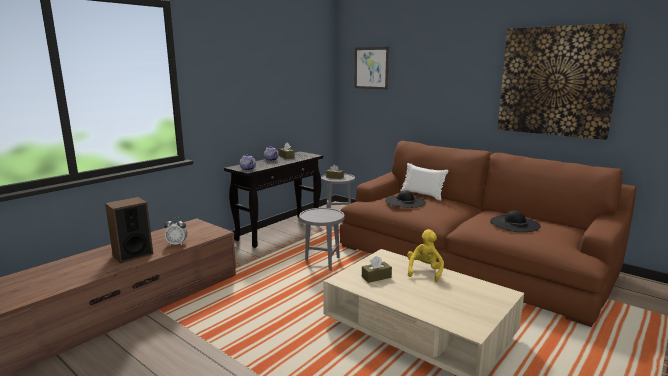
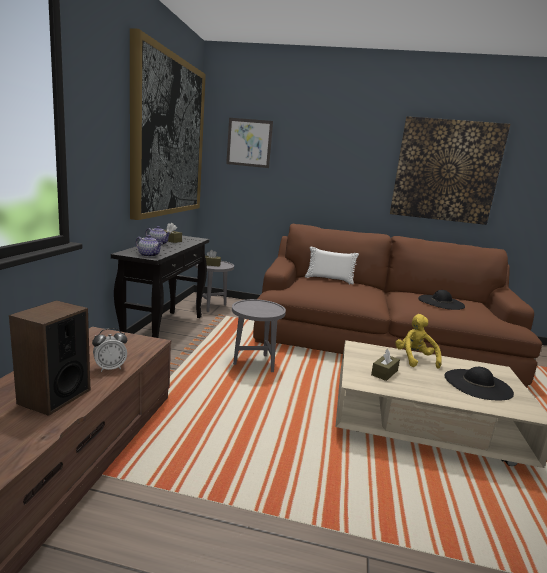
camera: 30 degrees left, 0 degrees up
black hat [385,190,426,208] -> black hat moved to [444,367,514,400]
none -> picture [130,28,206,220]

